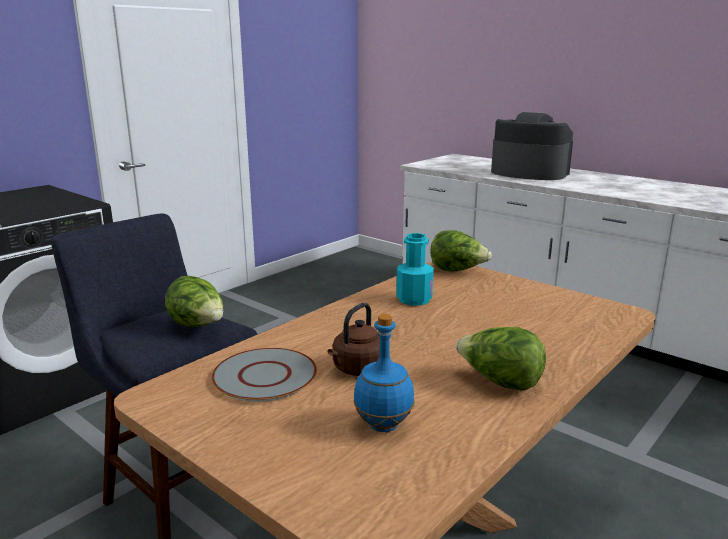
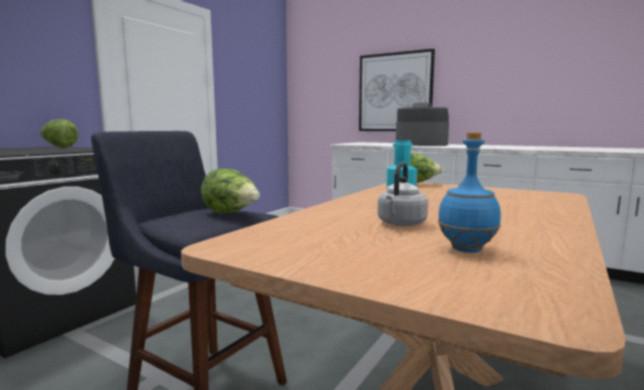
camera: 10 degrees left, 10 degrees down
grey plate [211,348,317,402] -> none
brown kettle [328,303,380,376] -> grey kettle [377,162,428,226]
lettuce [456,327,546,391] -> lettuce moved to [41,119,78,147]
none -> picture [359,49,435,131]

